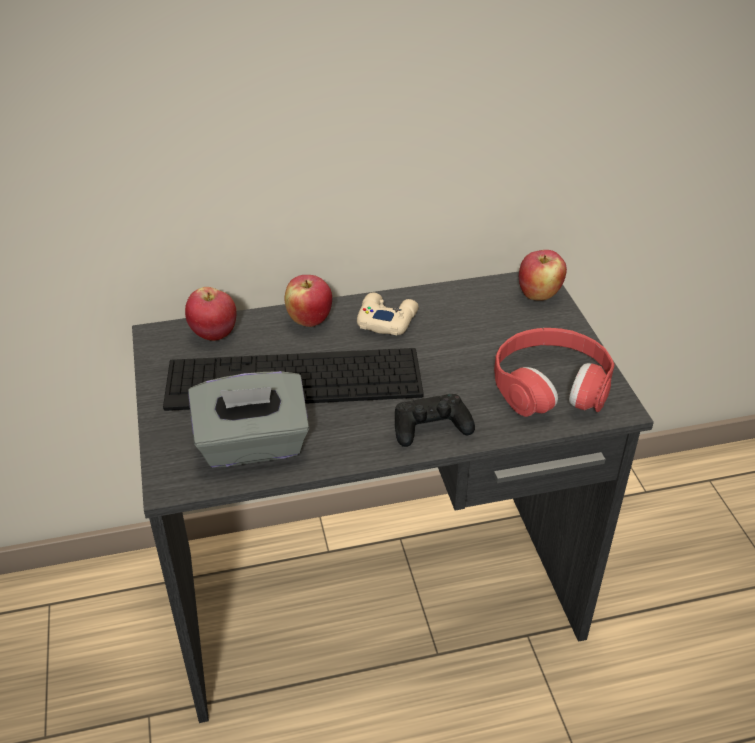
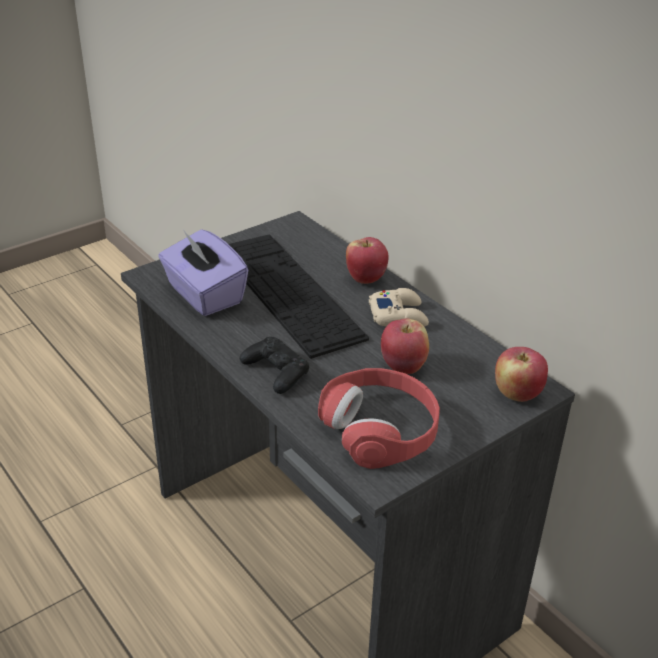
camera: 65 degrees right, 5 degrees down
apple [185,287,237,341] -> apple moved to [381,318,429,374]
grey tissue box [188,371,309,468] -> purple tissue box [158,229,248,316]

